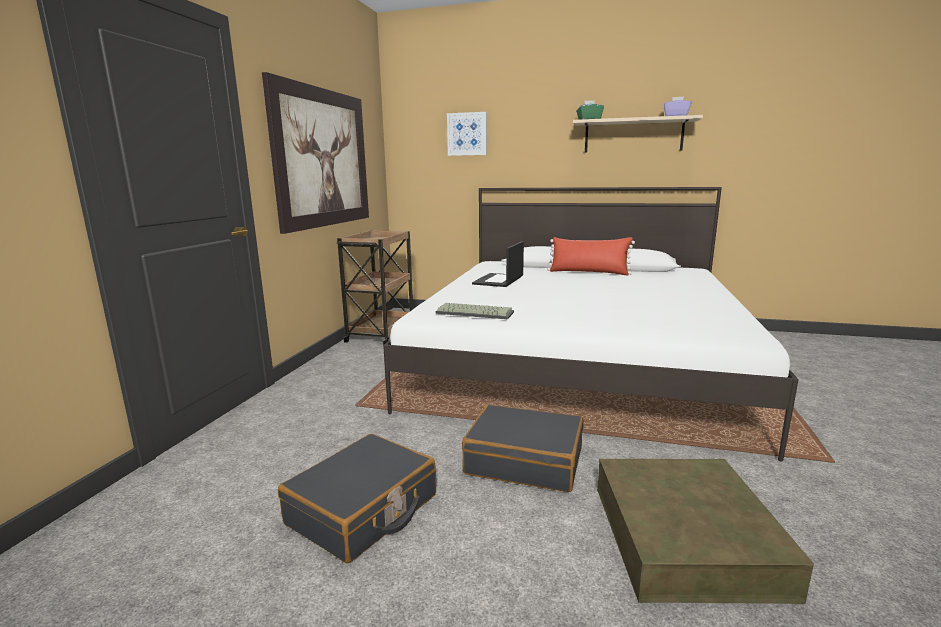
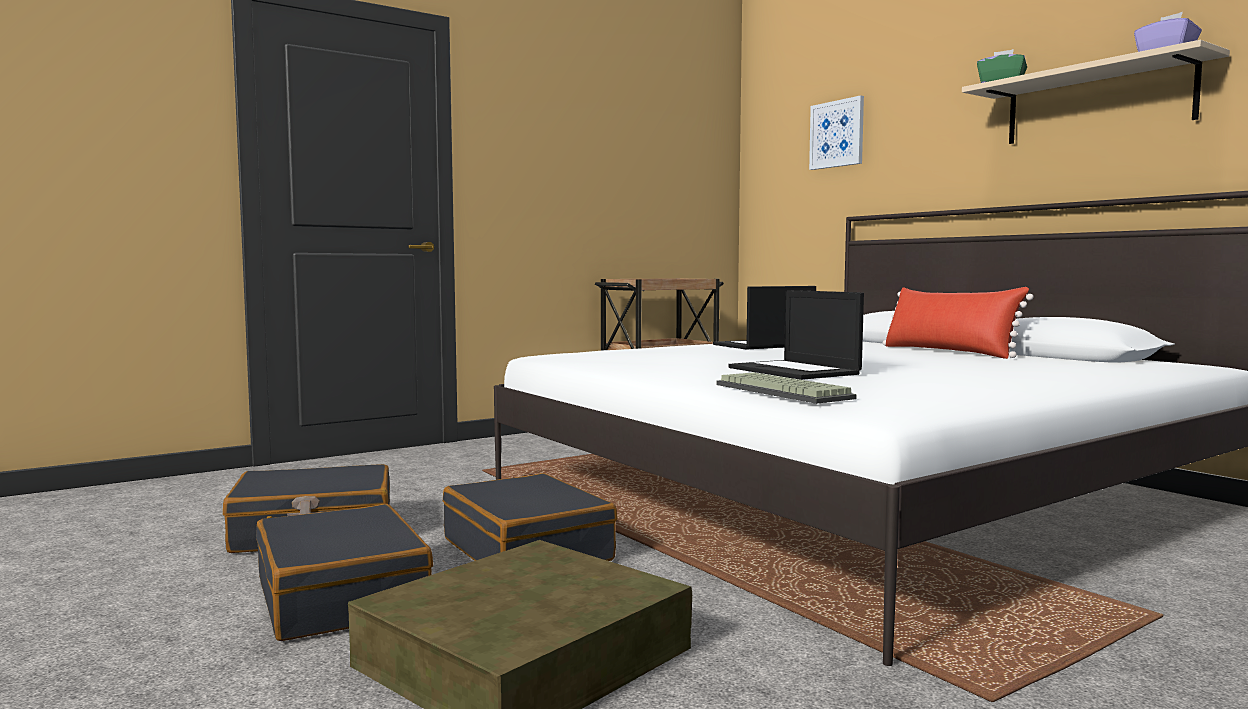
camera: 40 degrees right, 10 degrees down
picture [262,72,369,234] -> none
keyboard [435,303,514,319] -> keyboard moved to [716,372,857,404]
none -> black suitcase [256,504,433,641]
none -> laptop [728,290,864,380]

